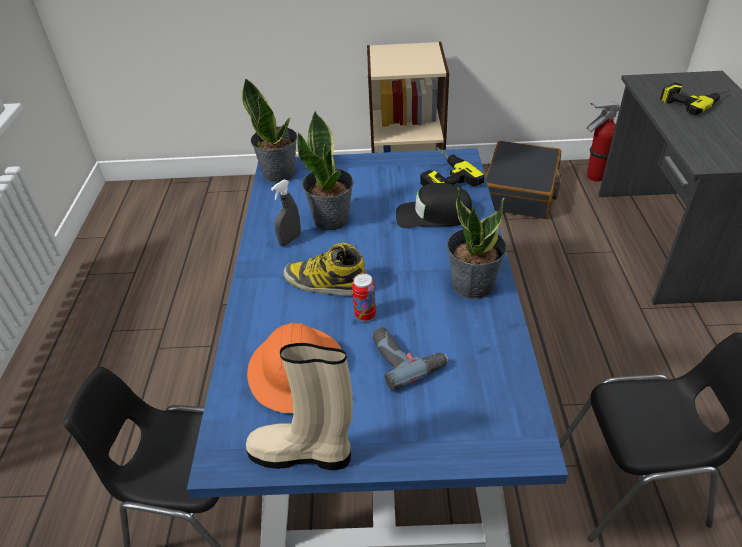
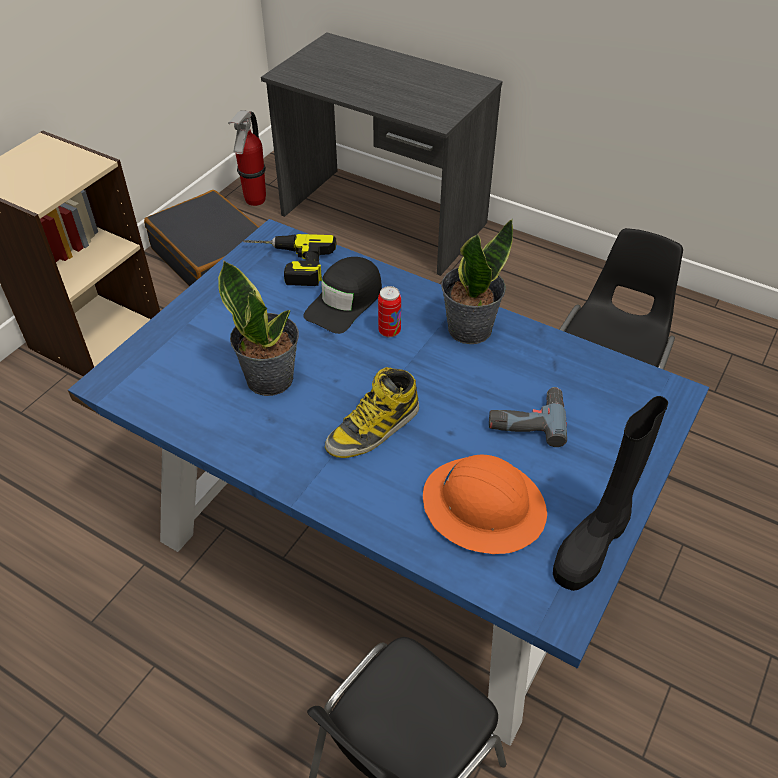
camera: 60 degrees left, 5 degrees up
potted plant [242,78,297,183] -> none
beige boot [246,343,353,470] -> black boot [553,396,668,591]
grey spray bottle [271,180,301,246] -> none
can [352,273,376,321] -> can moved to [378,286,401,337]
power drill [660,82,729,115] -> none

